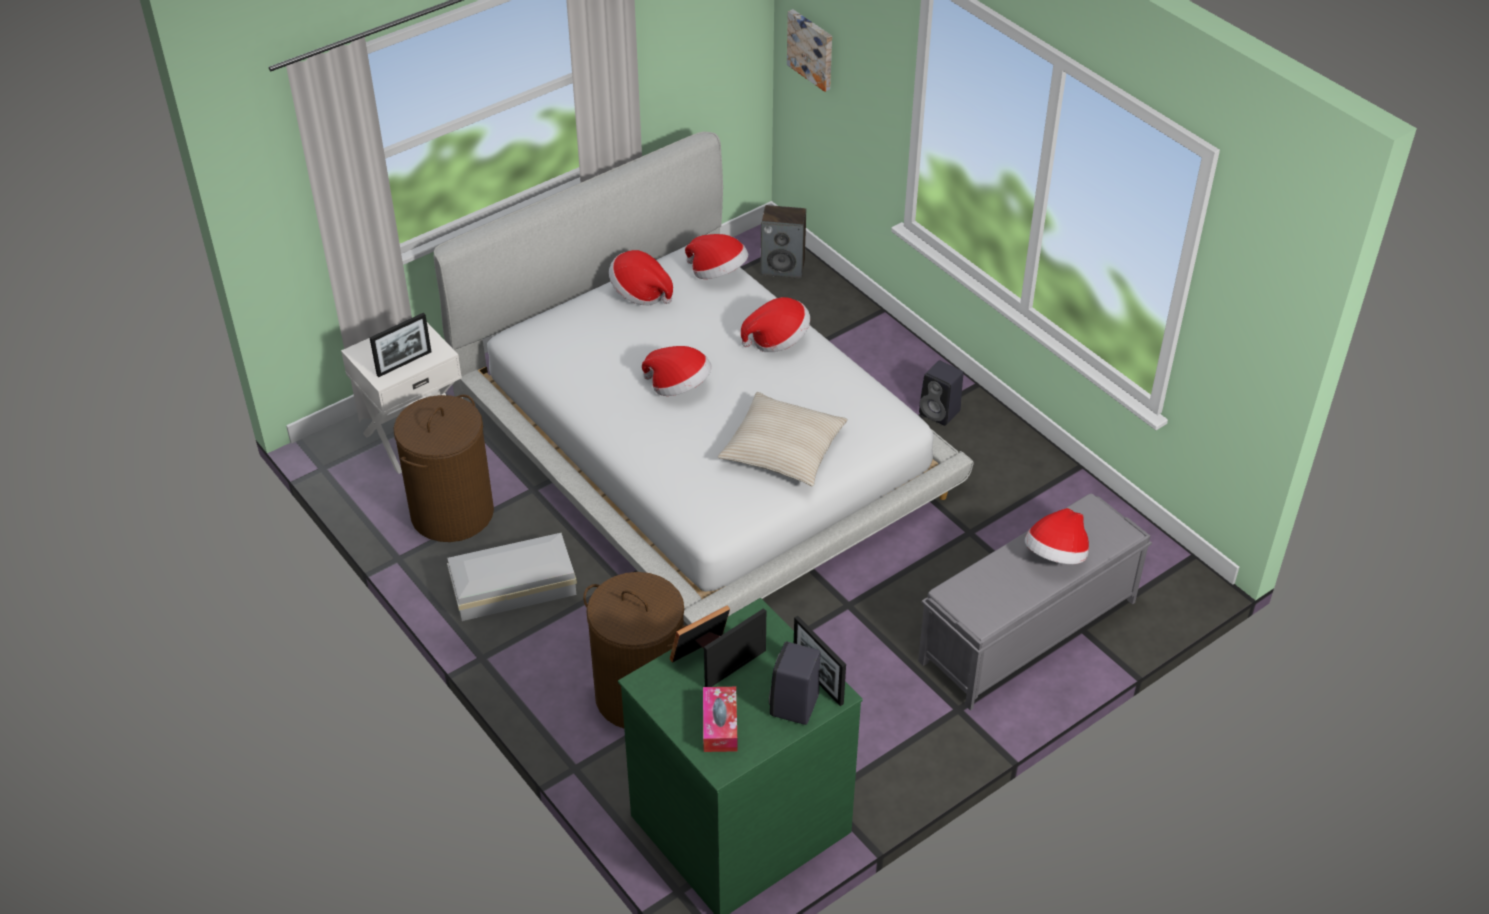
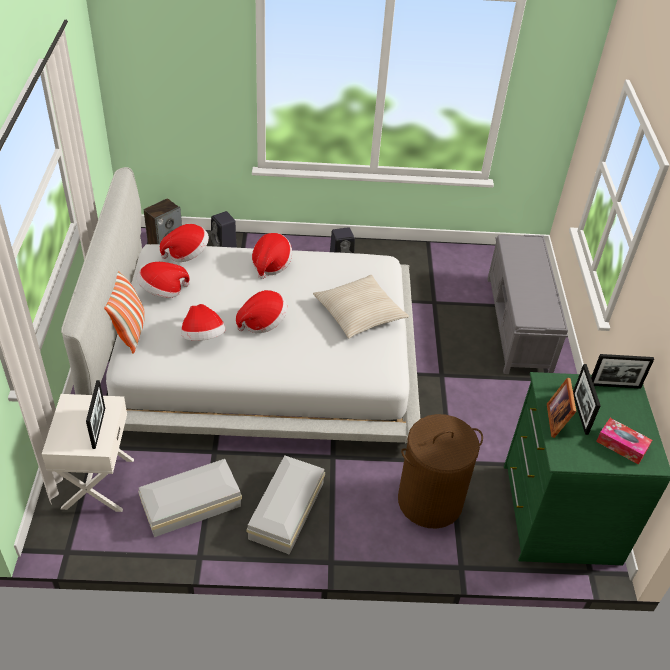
camera: 55 degrees left, 0 degrees up
brown laundry basket [394,394,494,542] -> white storage box [138,459,242,537]
black speaker [769,642,821,725] -> black speaker moved to [210,211,237,248]
picture [787,9,832,92] -> none
hat [1025,508,1089,564] -> hat moved to [181,304,226,341]
none -> pillow [104,271,145,354]

